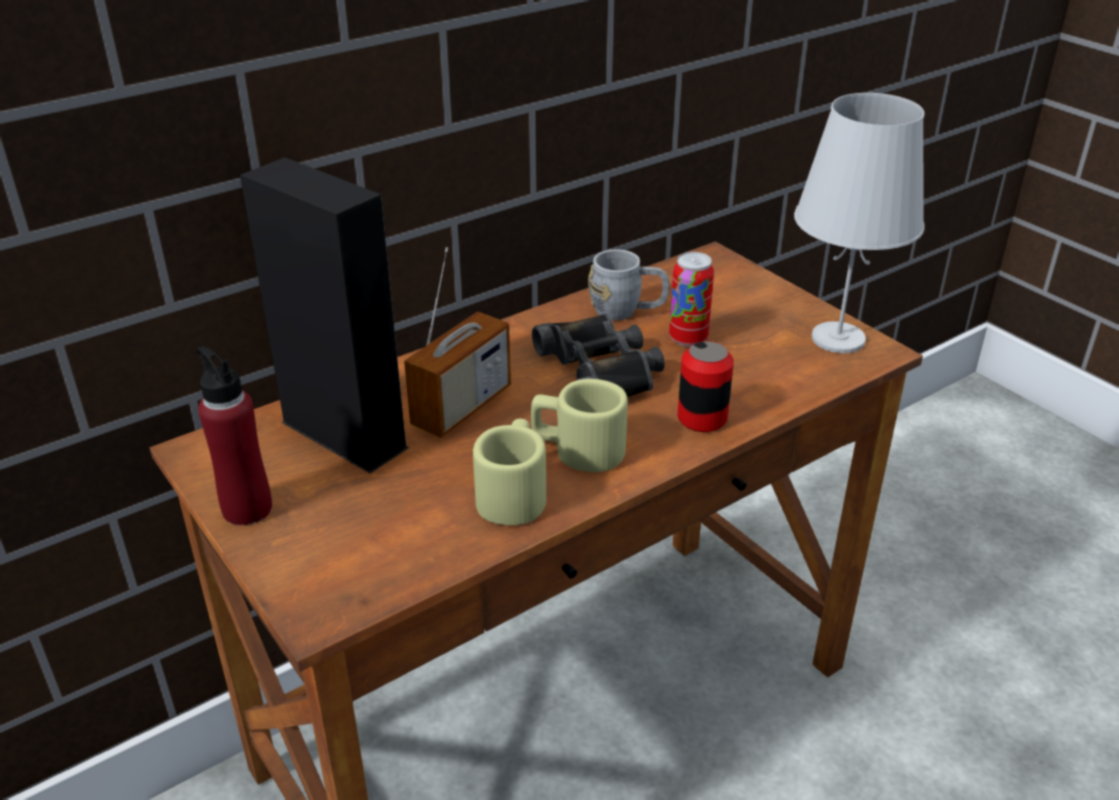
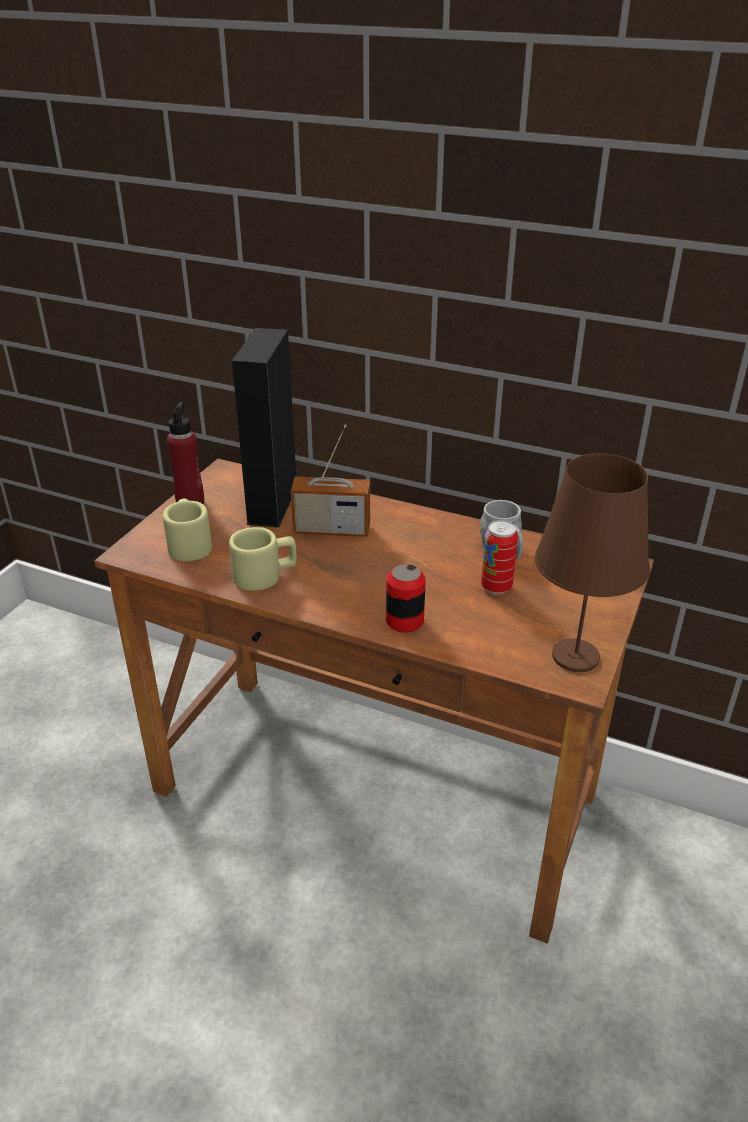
camera: 60 degrees right, 0 degrees up
beige mug [531,379,628,472] -> beige mug moved to [163,499,212,561]
black binoculars [532,313,665,397] -> none
white table lamp [794,93,925,353] -> brown table lamp [535,453,650,672]

